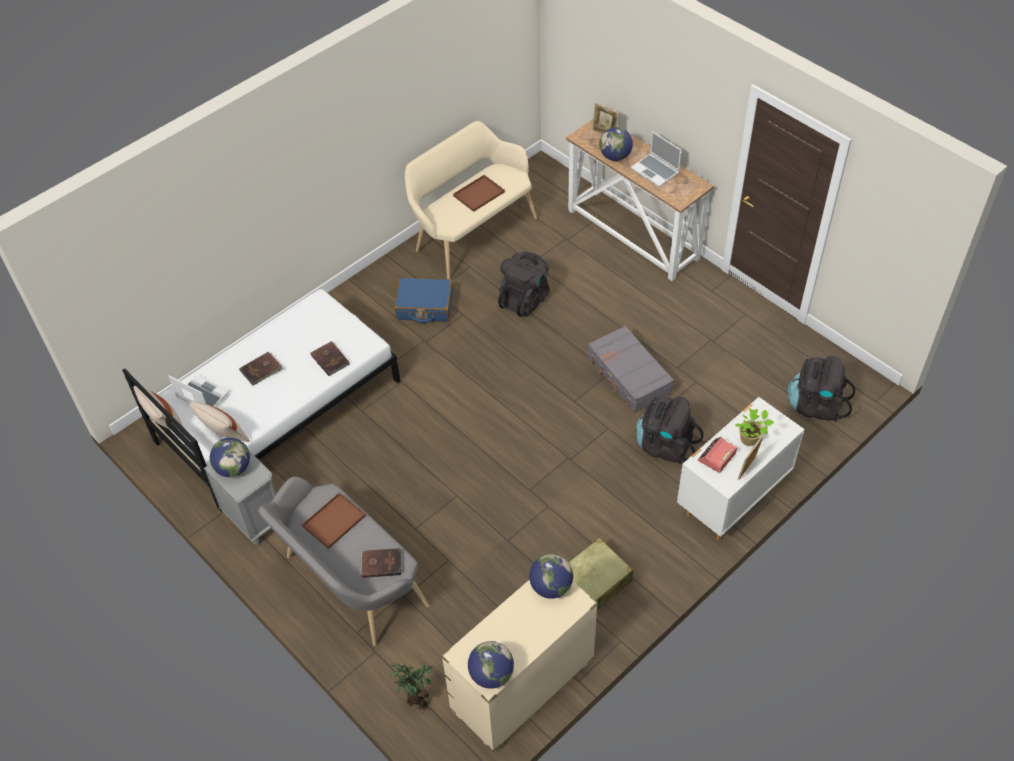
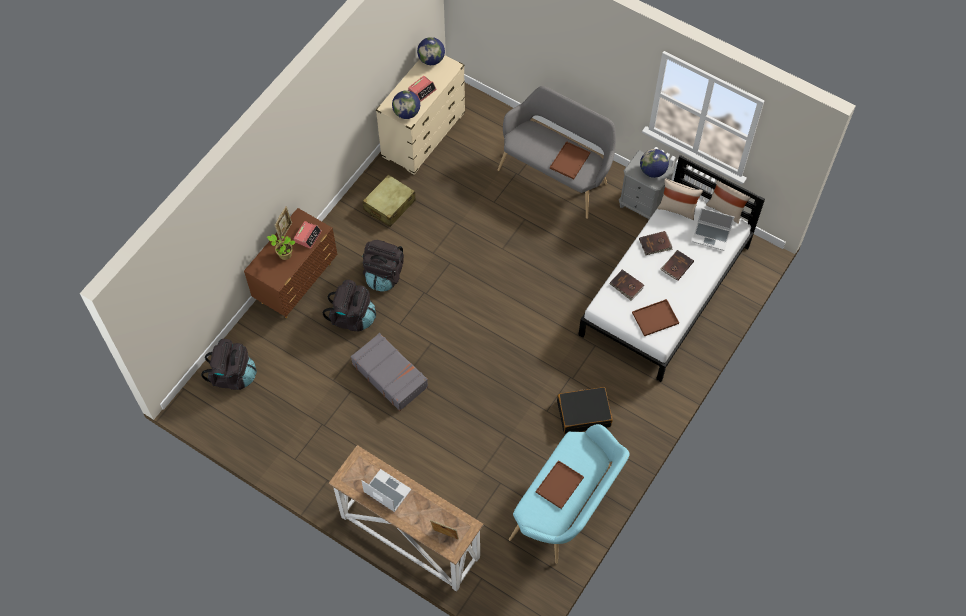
camera: 165 degrees right, 10 degrees up
brown book [360,548,401,578] -> brown book moved to [639,231,673,255]
potted plant [390,663,433,711] -> none
blue suitcase [394,278,453,323] -> black suitcase [557,387,613,434]
beige bench [405,121,537,279] -> turquoise bench [509,424,630,564]
black backpack [498,252,550,317] -> black backpack moved to [363,240,404,291]
globe [599,127,633,161] -> none
white dresser [677,397,805,540] -> brown dresser [244,208,338,318]
none -> alarm clock [408,76,437,102]
none -> brown tray [632,299,679,336]

